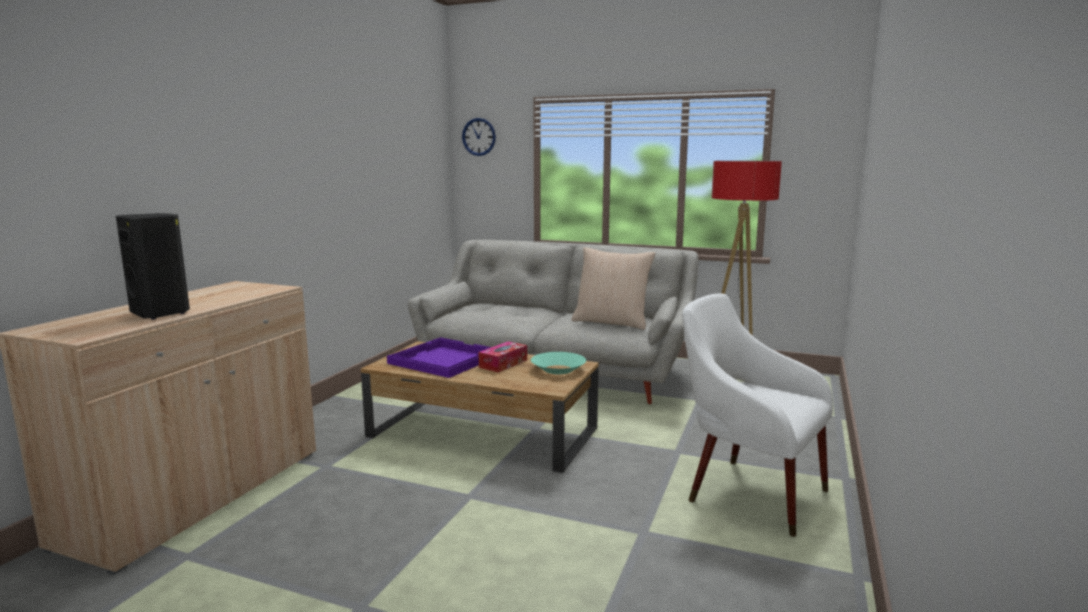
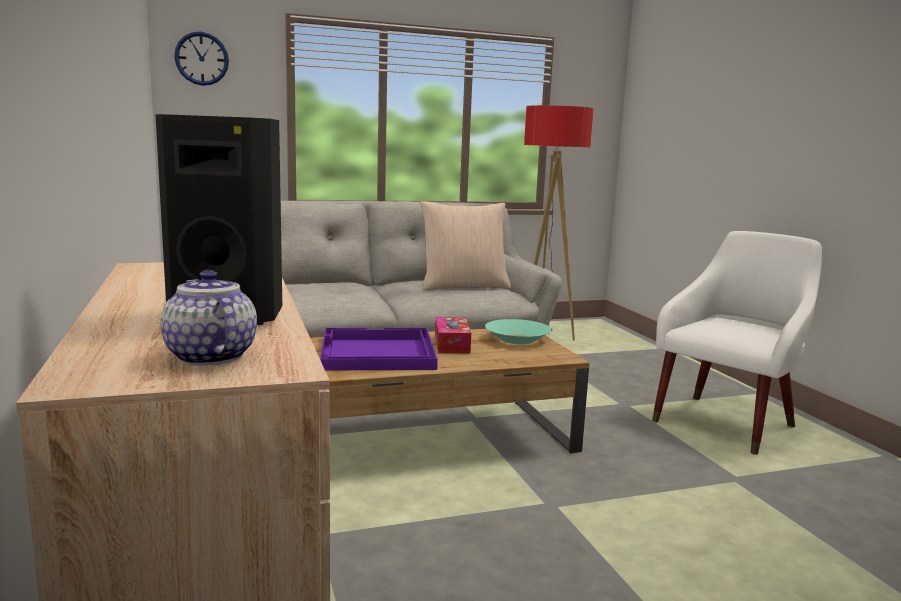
camera: 40 degrees left, 0 degrees up
white armchair [682,293,833,537] -> white armchair turned 135 degrees clockwise [652,231,822,455]
none -> teapot [160,270,257,366]

